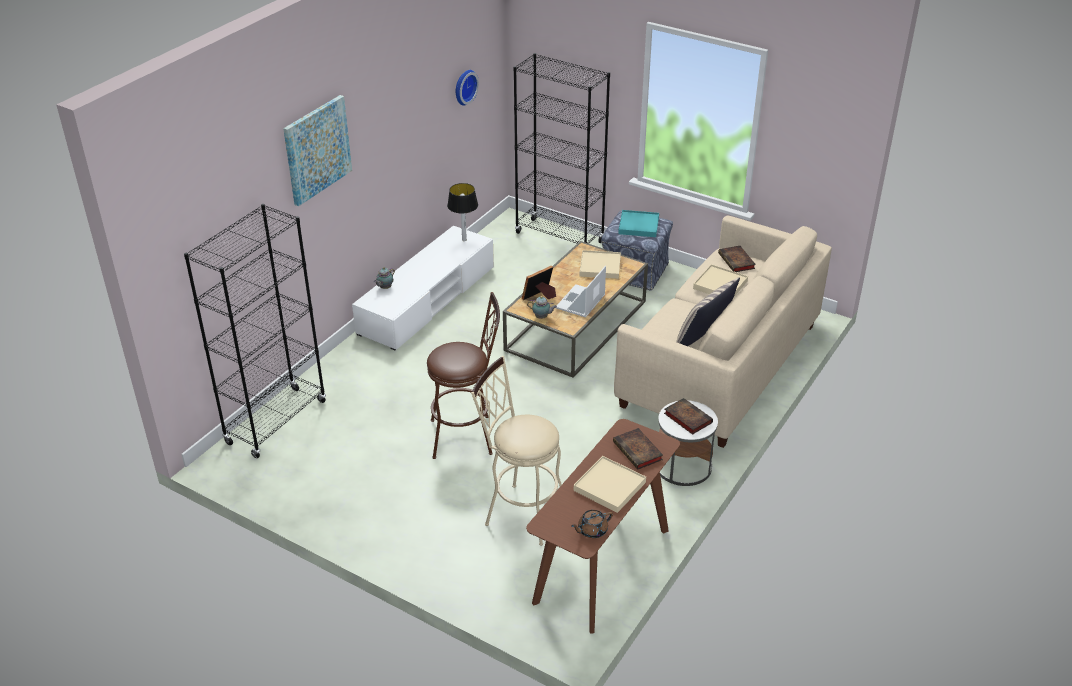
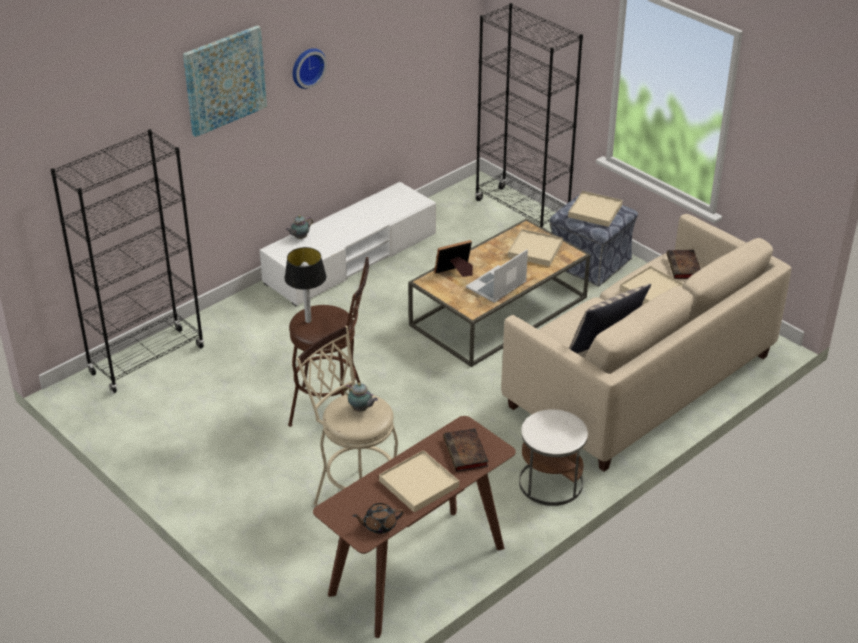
camera: 15 degrees right, 0 degrees up
table lamp [447,183,478,241] -> table lamp moved to [284,247,326,323]
wall clock [456,70,479,106] -> wall clock moved to [293,48,327,89]
teapot [527,296,557,319] -> teapot moved to [343,383,378,412]
turquoise tray [618,210,659,237] -> beige tray [568,191,623,227]
book [664,398,713,435] -> none

